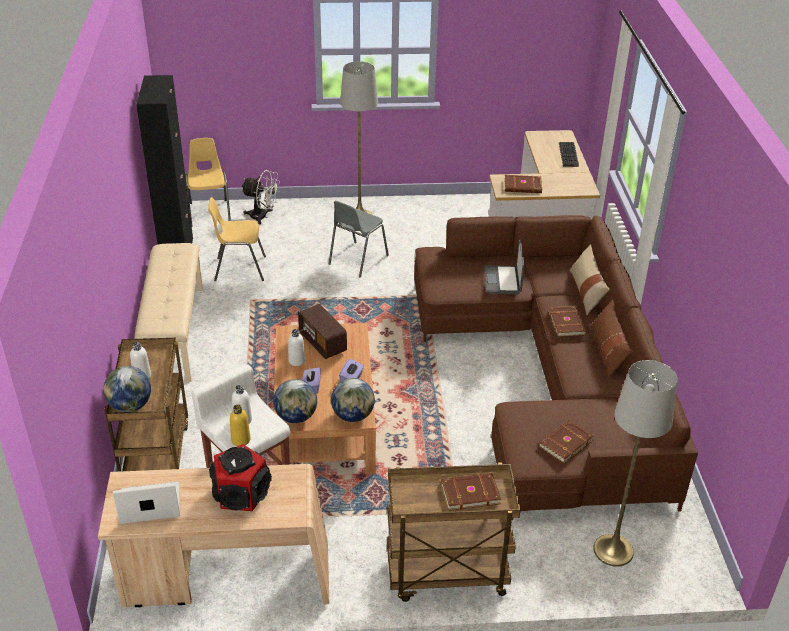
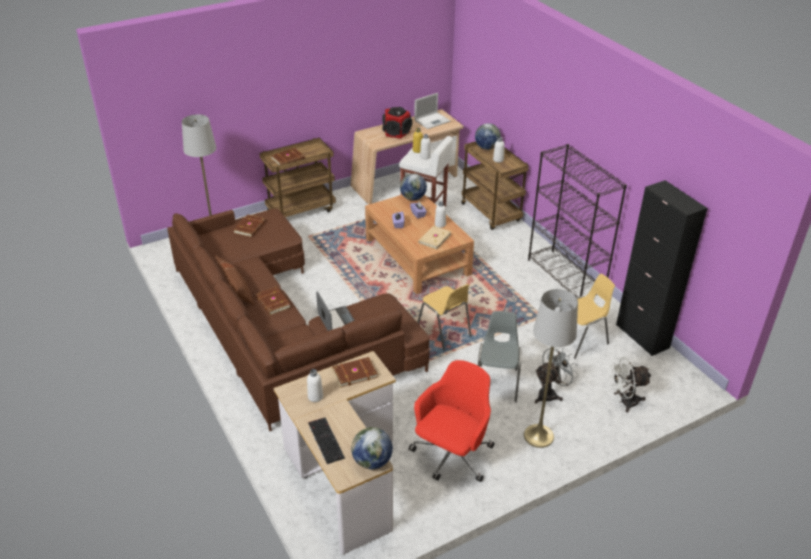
camera: 155 degrees right, 0 degrees up
beige bench [134,243,203,382] -> black bookcase [528,144,627,297]
yellow chair [185,138,231,227] -> yellow chair moved to [417,284,472,350]
radio [298,304,347,359] -> beige book [418,226,451,250]
globe [331,378,375,422] -> globe moved to [351,427,393,469]
beige pillow [570,245,610,315] -> none
none -> white bottle [307,369,323,402]
none -> red office chair [409,360,495,482]
none -> grey fan [535,347,578,404]

